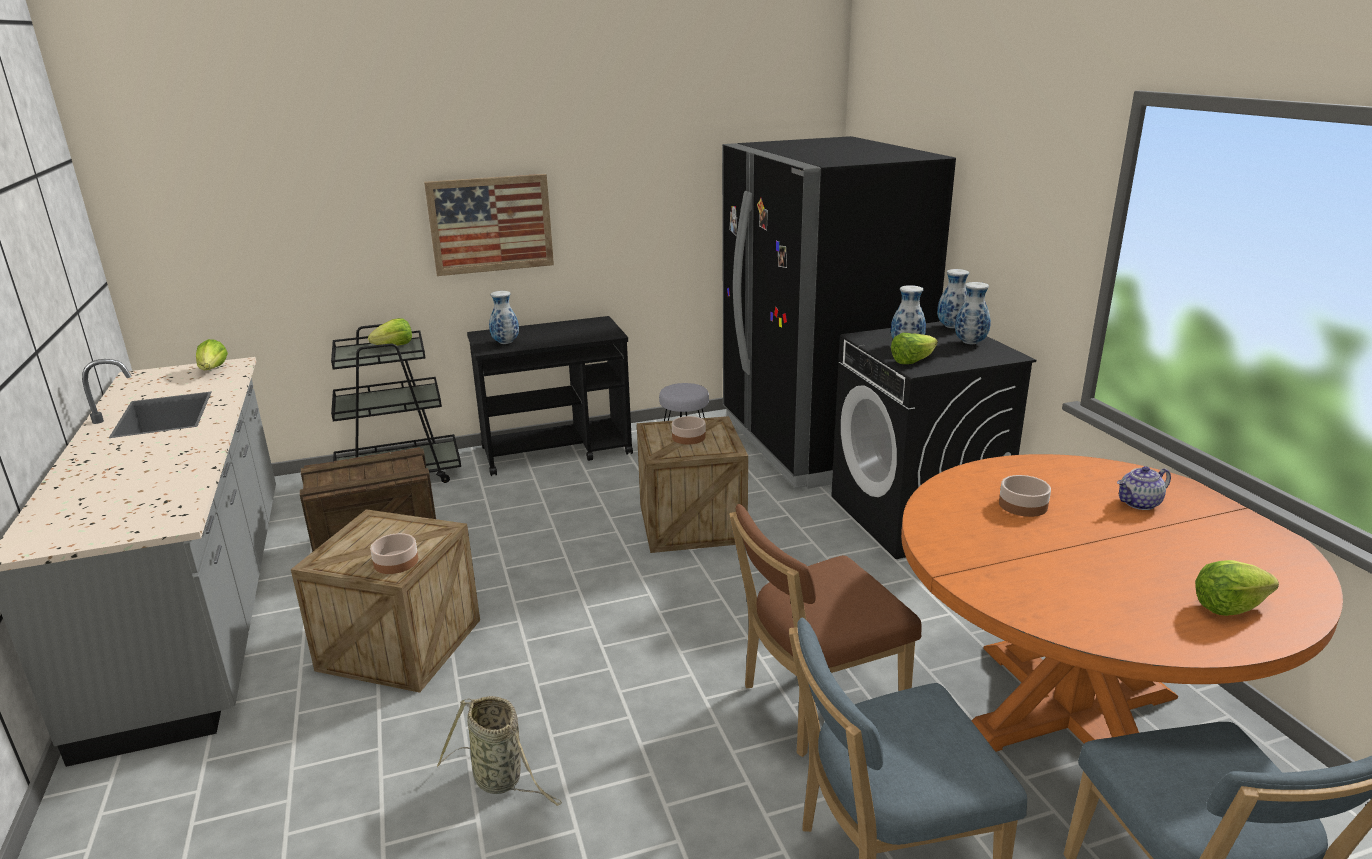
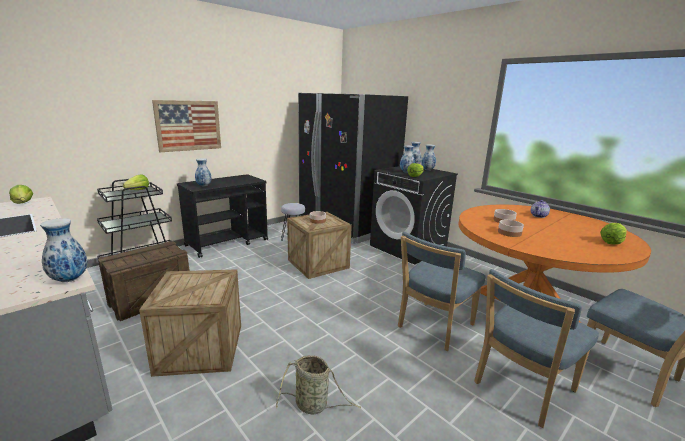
camera: 25 degrees left, 5 degrees down
bowl [370,533,418,574] -> bowl moved to [498,220,524,237]
brown chair [729,504,921,757] -> blue chair [398,232,485,351]
none -> vase [40,218,87,282]

